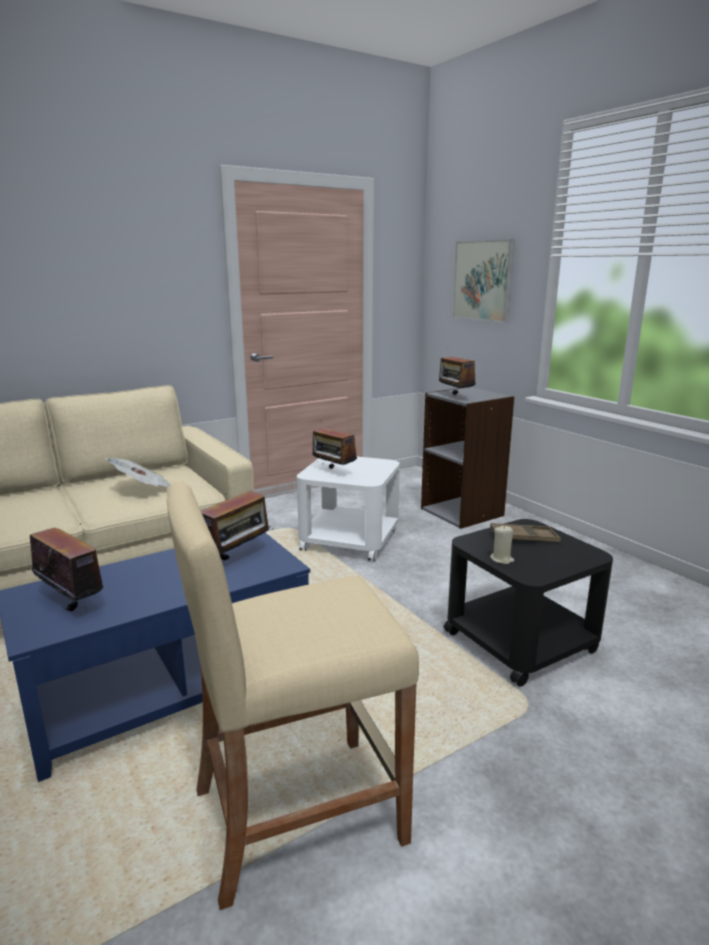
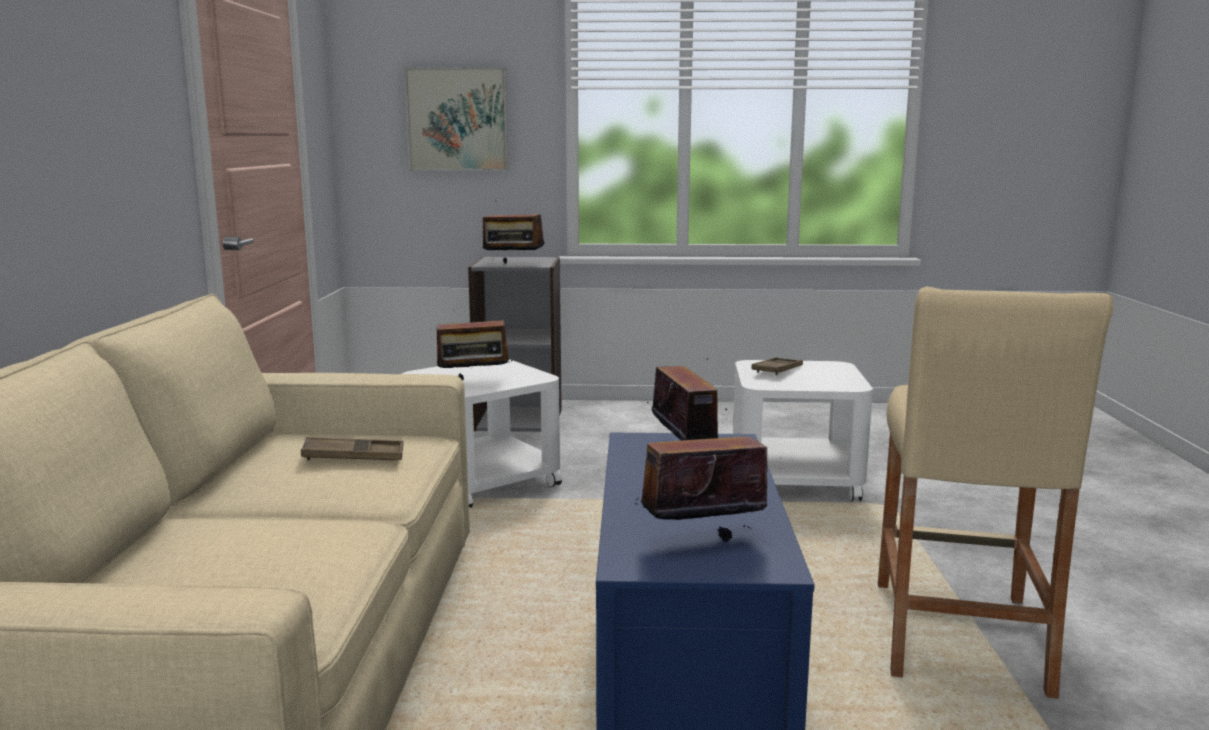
camera: 55 degrees left, 5 degrees down
newspaper [104,458,171,487] -> brown tray [301,437,404,460]
black side table [444,519,613,687] -> white side table [733,360,873,501]
beige candle [490,525,514,564] -> none

